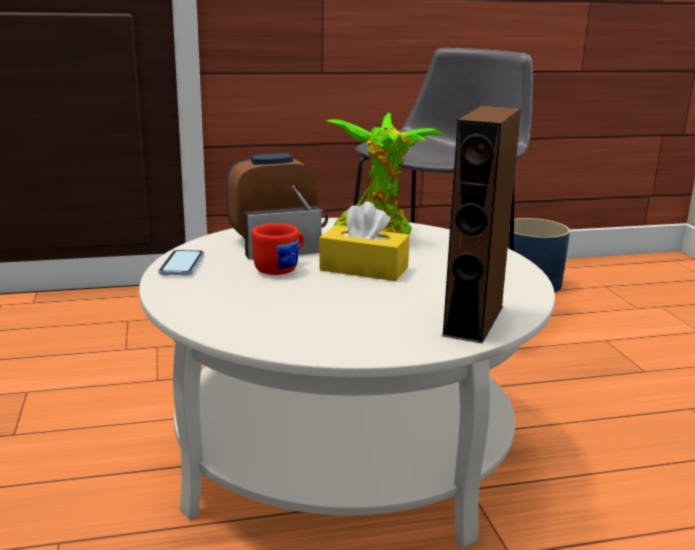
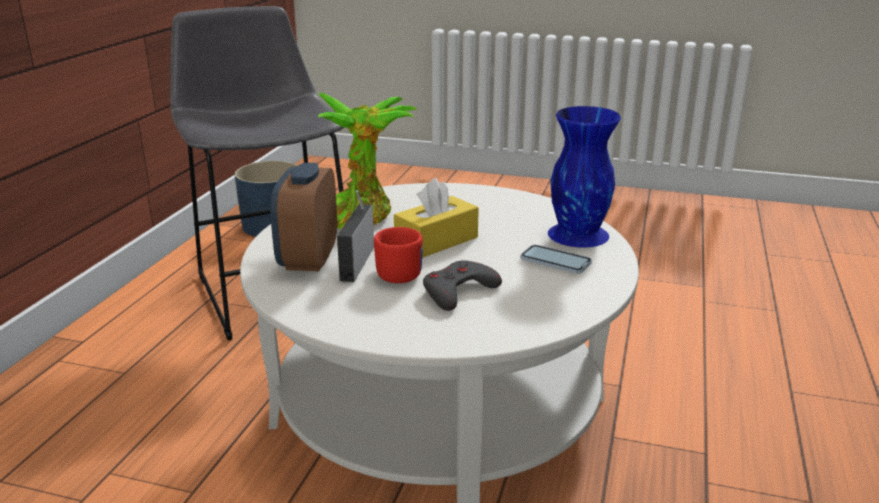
camera: 60 degrees left, 5 degrees up
phone [159,250,204,276] -> phone moved to [521,245,592,273]
brown speaker [442,106,521,343] -> blue vase [548,106,621,248]
none -> grey game controller [423,260,502,311]

